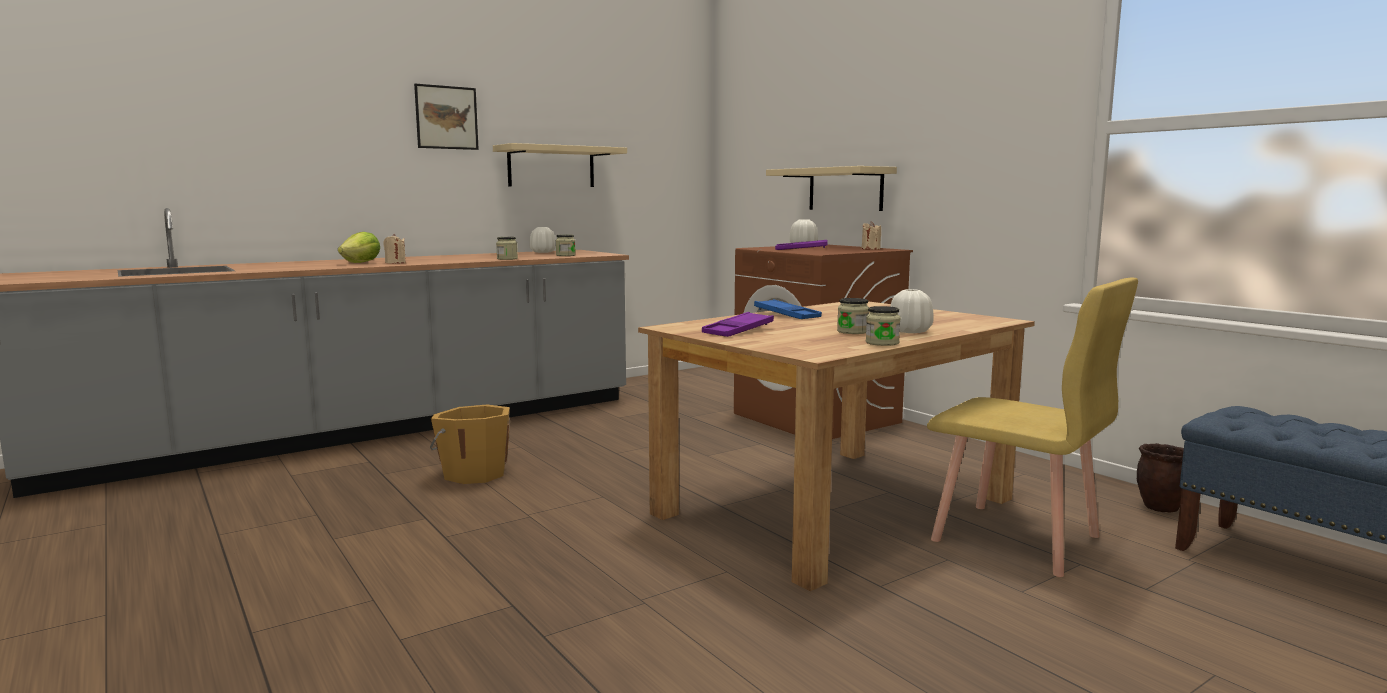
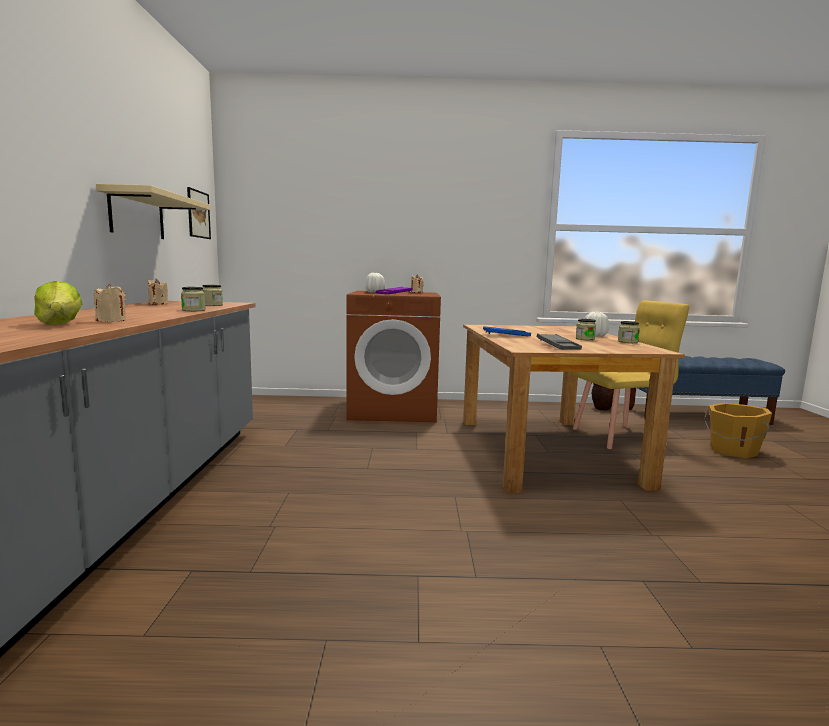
camera: 55 degrees left, 0 degrees up
picture [414,84,479,150] -> picture moved to [187,187,211,239]
orange bucket [430,405,510,484] -> orange bucket moved to [704,403,772,458]
white vase [529,227,556,253] -> beige candle [148,279,168,305]
purple tray [702,312,774,337] -> grey tray [537,334,582,350]
beige shelf [766,166,897,211] -> none

